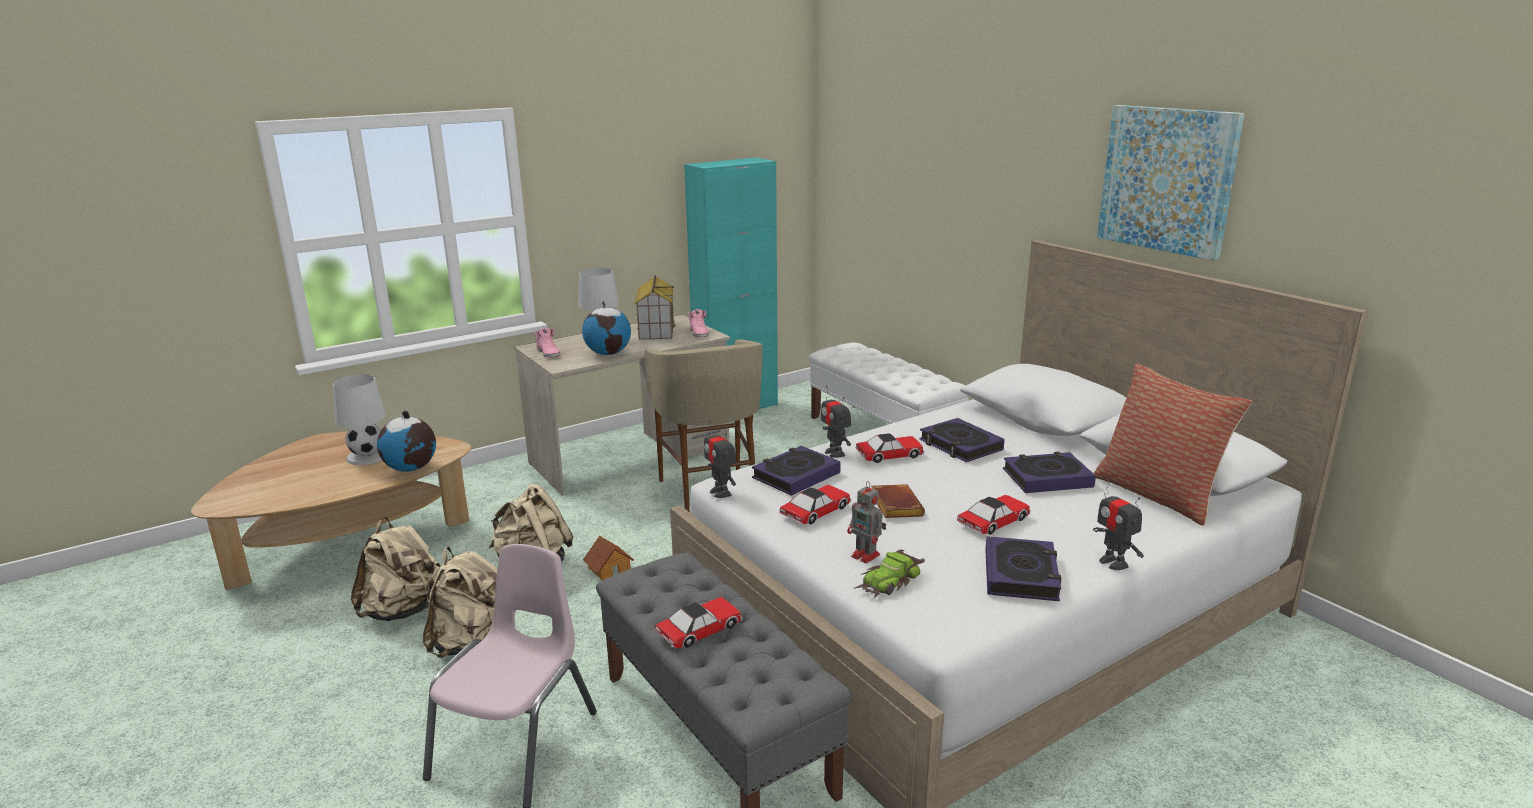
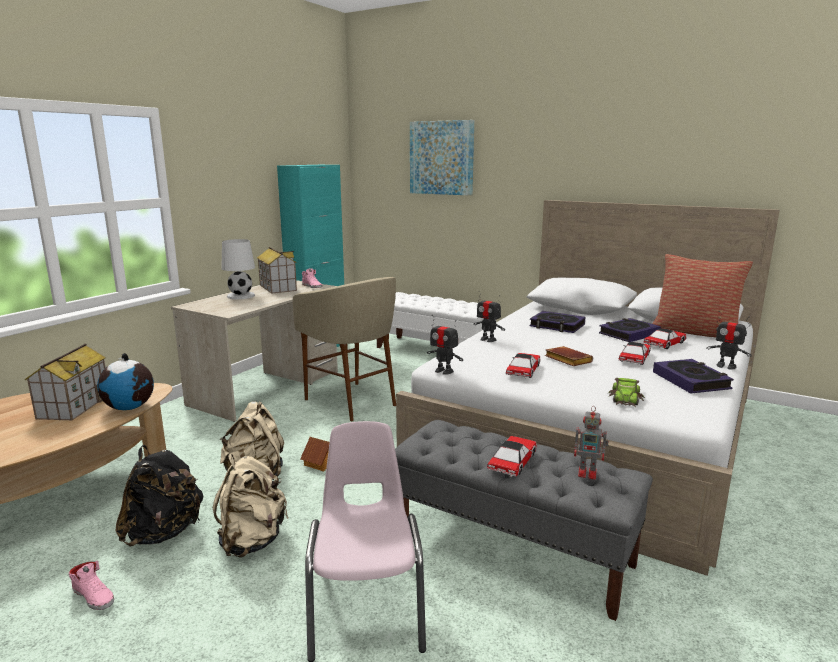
camera: 25 degrees left, 5 degrees down
white table lamp [333,374,386,465] -> toy house [25,343,106,421]
beige backpack [351,517,441,621] -> black backpack [115,445,203,546]
pink shoe [535,328,560,358] -> pink shoe moved to [69,561,114,610]
globe [582,301,631,355] -> none
book [752,446,841,496] -> none
toy robot [847,481,886,564] -> toy robot moved to [574,406,609,480]
toy car [856,433,924,463] -> toy car moved to [644,328,687,349]
picture [1097,105,1245,261] -> picture moved to [410,120,474,196]

